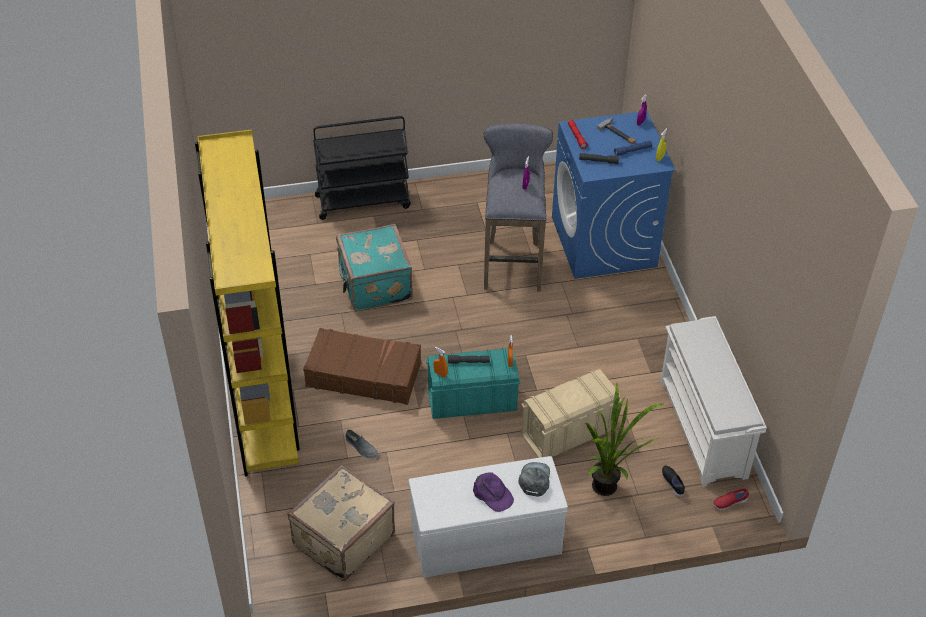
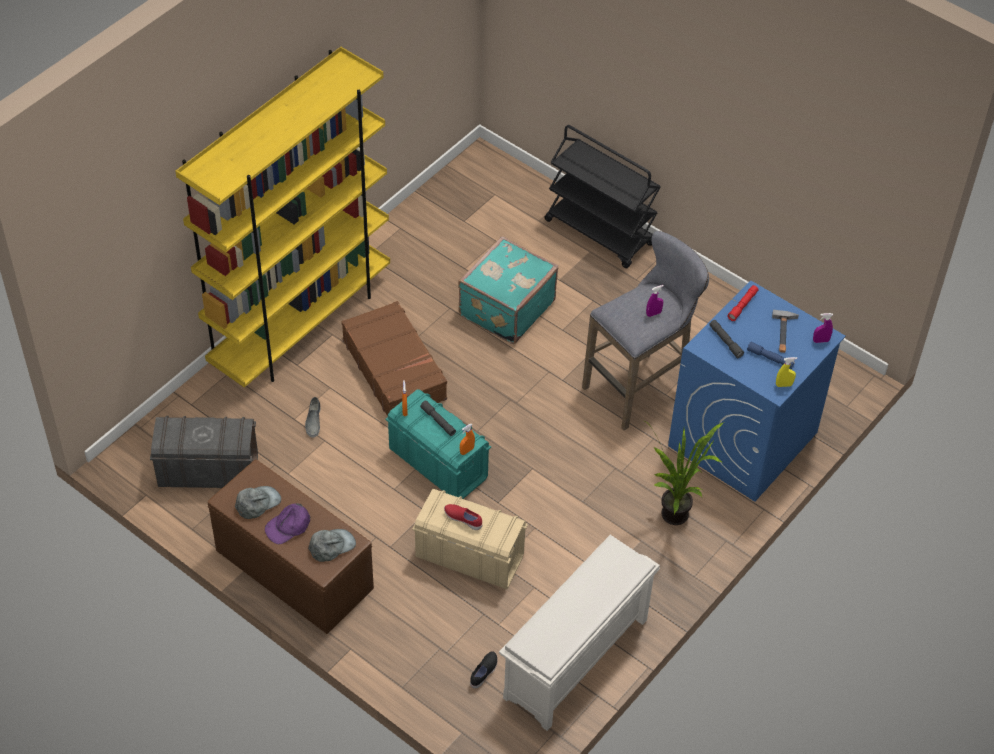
camera: 50 degrees right, 5 degrees up
beige suitcase [288,465,395,581] -> grey storage box [150,416,258,488]
white bench [409,456,568,578] -> brown bench [208,459,374,634]
purple cap [473,472,514,512] -> purple cap turned 45 degrees clockwise [265,503,310,544]
potted plant [586,381,664,496] -> potted plant moved to [645,421,724,525]
red shoe [712,488,749,510] -> red shoe moved to [444,504,482,530]
none -> grey cap [235,486,281,519]

